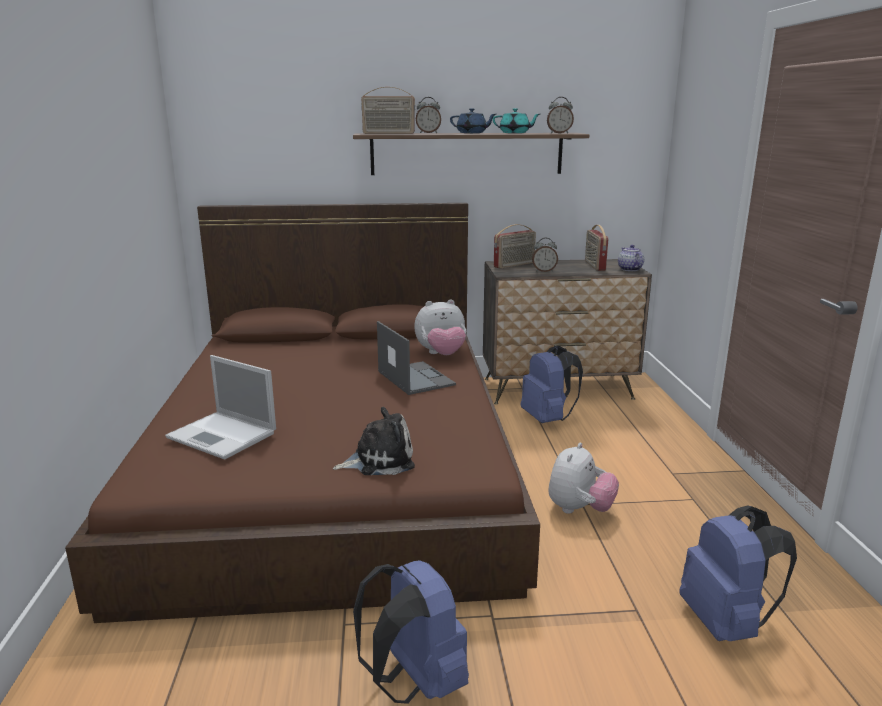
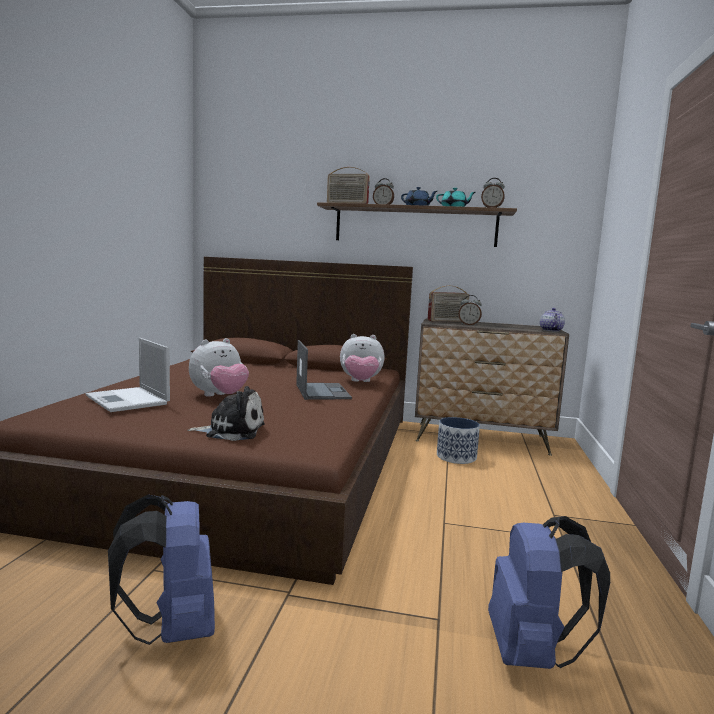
camera: 15 degrees right, 10 degrees down
blue backpack [521,345,583,423] -> planter [437,417,480,464]
plush toy [548,443,619,514] -> plush toy moved to [189,338,249,397]
radio [585,225,608,271] -> none

